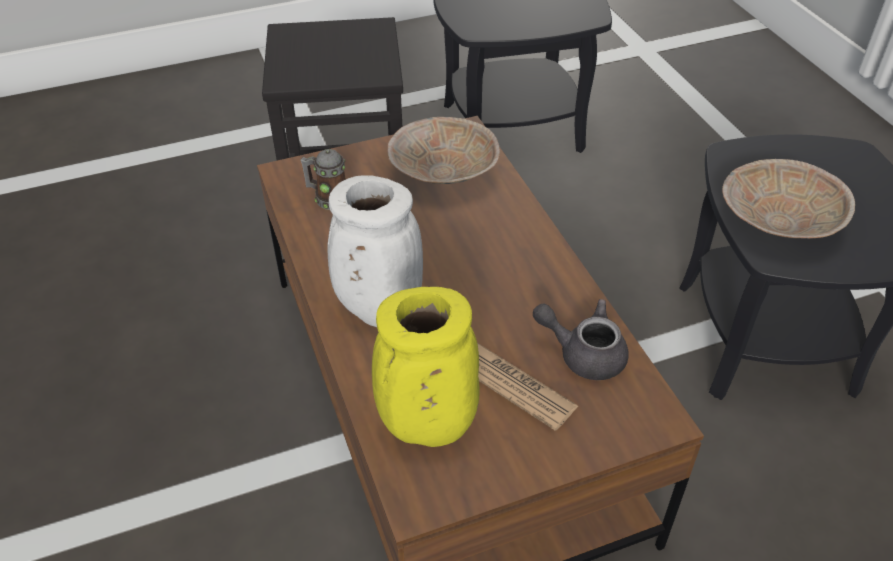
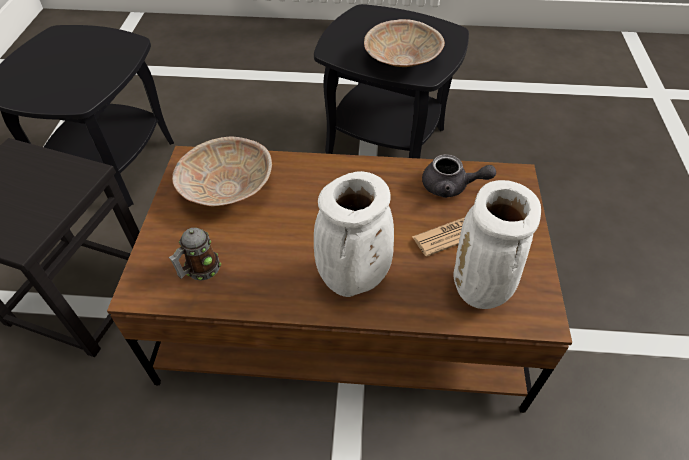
camera: 65 degrees left, 5 degrees up
yellow vase [372,287,480,447] -> white vase [453,180,541,309]
grey teapot [533,299,629,380] -> grey teapot turned 120 degrees counterclockwise [422,154,496,198]

